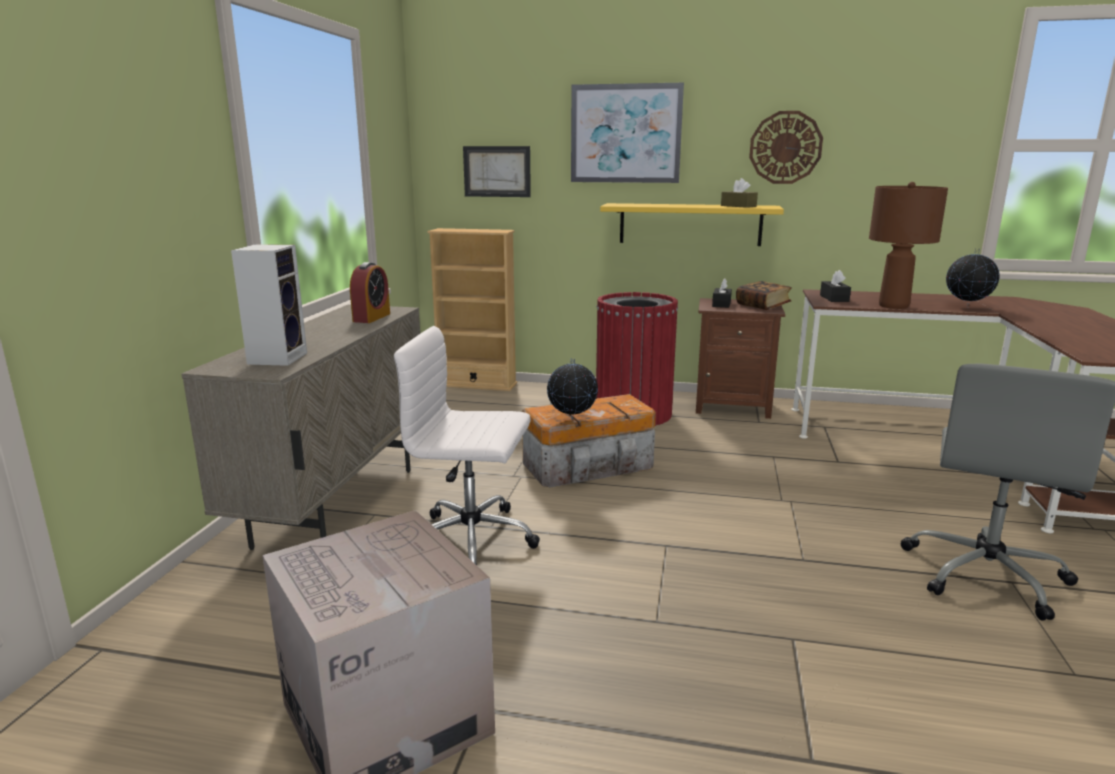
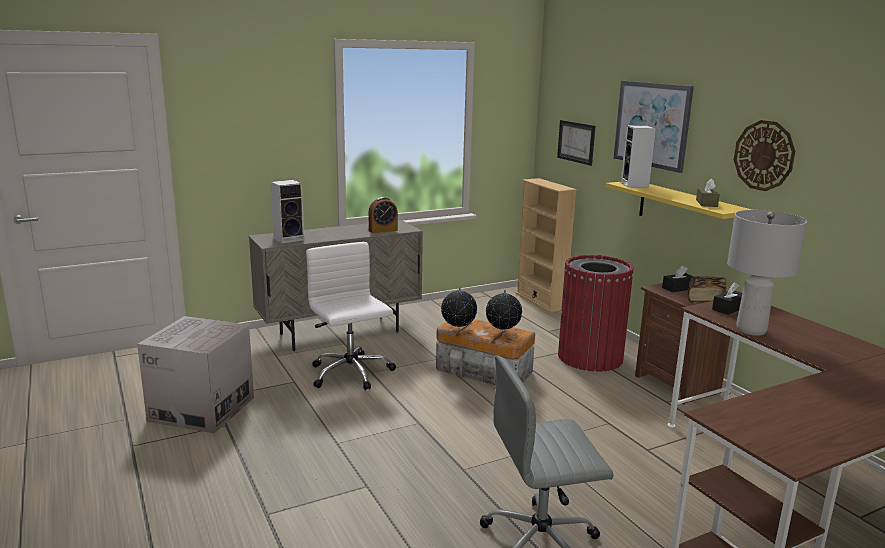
camera: 50 degrees right, 0 degrees up
brown table lamp [869,182,948,309] -> grey table lamp [727,210,807,336]
globe [946,249,1000,308] -> globe moved to [486,290,522,334]
none -> speaker [621,125,656,188]

